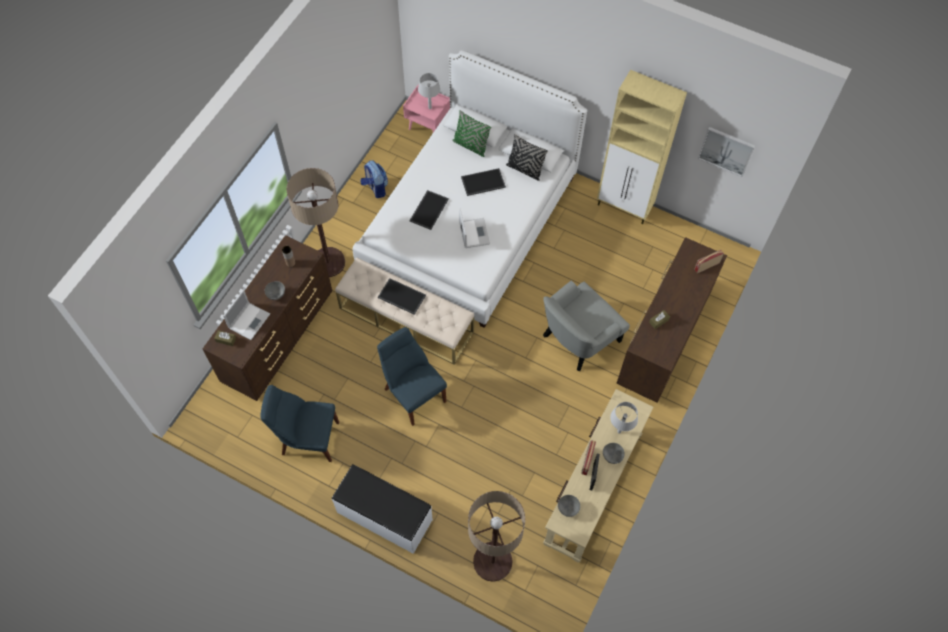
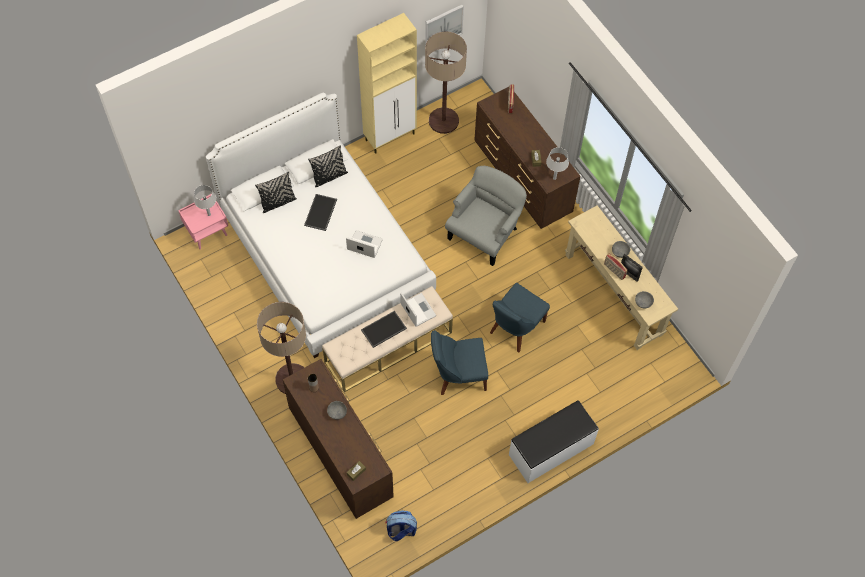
camera: 60 degrees left, 0 degrees up
laptop [223,290,270,340] -> laptop moved to [400,292,437,326]
blue chair [260,385,339,462] -> blue chair moved to [490,283,550,352]
backpack [361,160,388,198] -> backpack moved to [385,510,417,541]
tray [409,190,449,230] -> none
green pillow [452,110,492,157] -> black pillow [255,172,297,213]
floor lamp [468,491,525,582] -> floor lamp moved to [425,31,467,134]
grey armchair [543,281,630,371] -> grey armchair turned 135 degrees counterclockwise [445,166,527,266]
grey table lamp [610,402,638,433] -> grey table lamp moved to [546,147,569,180]

